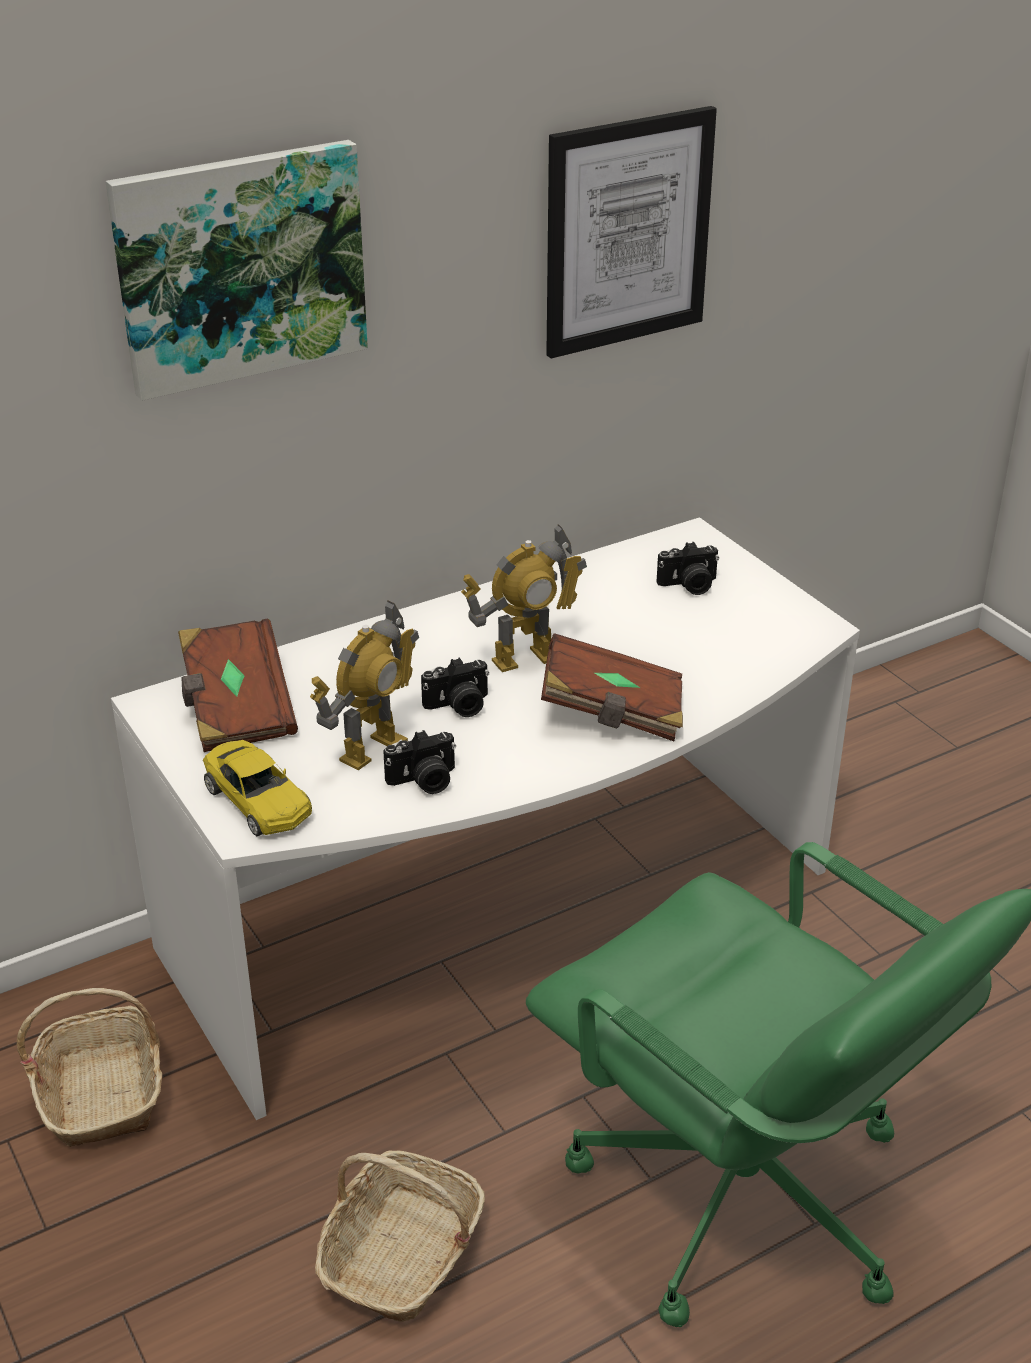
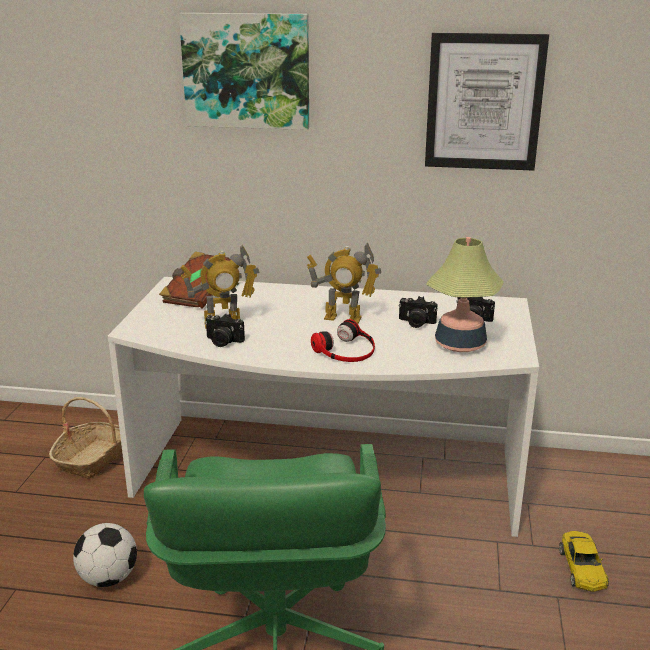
camera: 40 degrees right, 10 degrees down
yellow toy car [203,740,312,836] -> yellow toy car moved to [559,531,609,592]
basket [315,1151,485,1322] -> football [73,523,137,587]
camera [421,658,489,717] -> camera moved to [398,296,438,328]
brown book [541,633,683,741] -> headphones [311,319,375,362]
none -> table lamp [426,237,504,352]

